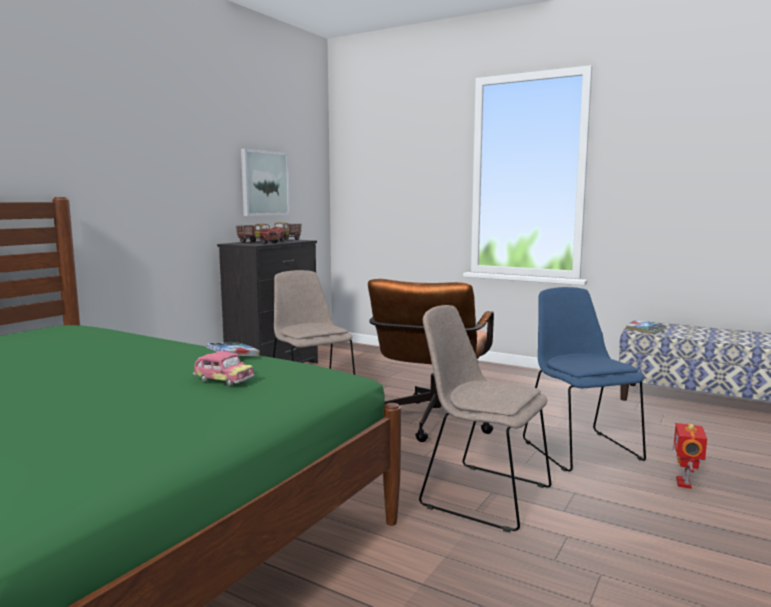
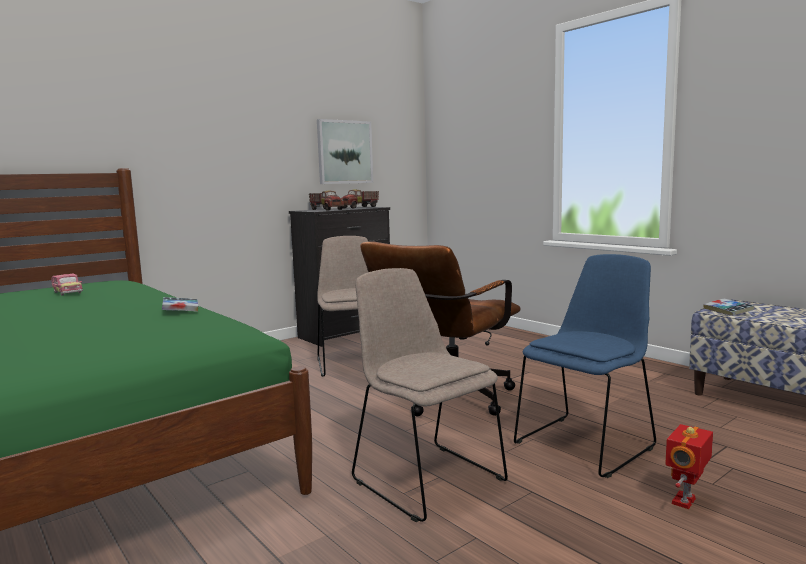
camera: 20 degrees right, 0 degrees up
toy car [193,351,254,386] -> toy car moved to [51,273,83,296]
blue chair [523,287,646,471] -> blue chair turned 45 degrees clockwise [514,254,656,478]

